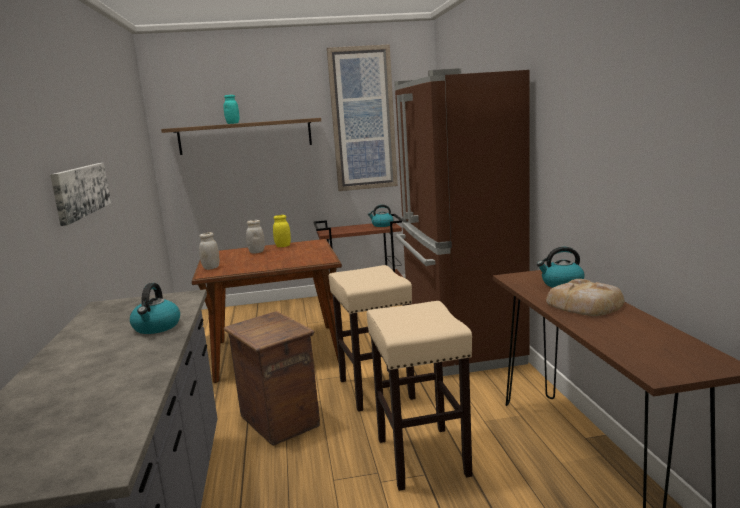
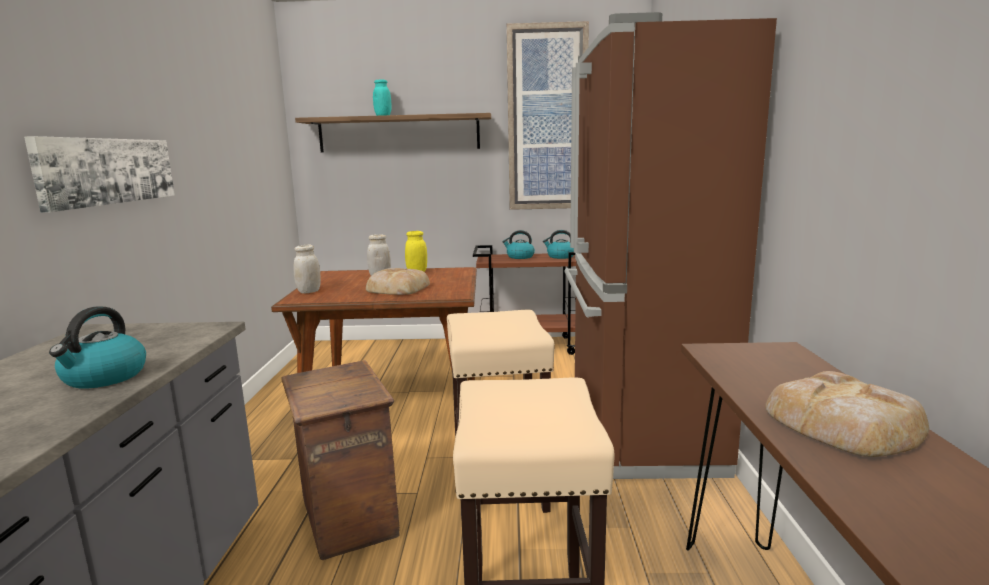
camera: 10 degrees right, 0 degrees up
kettle [537,247,584,288] -> kettle moved to [502,230,535,259]
none -> bread [366,268,430,295]

